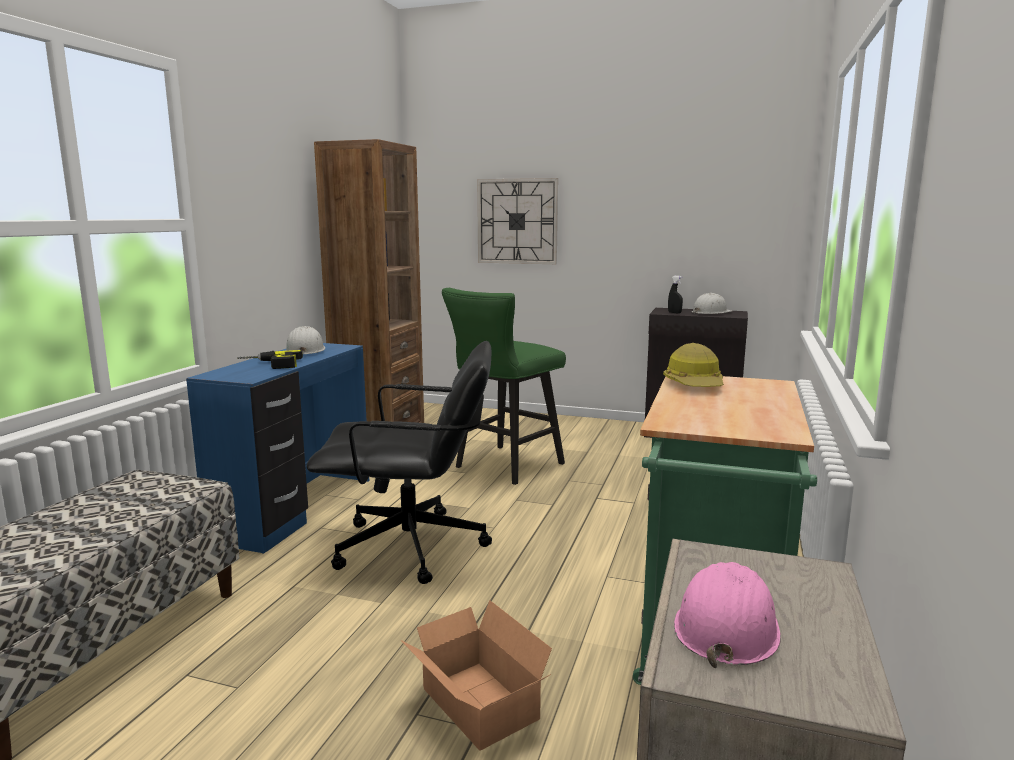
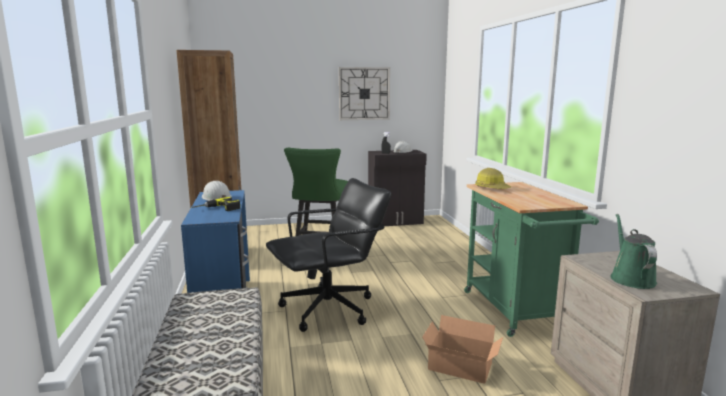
camera: 30 degrees left, 0 degrees up
wall clock [477,178,558,264] -> wall clock moved to [339,67,390,120]
pink hard hat [674,562,781,668] -> green watering can [610,214,657,289]

